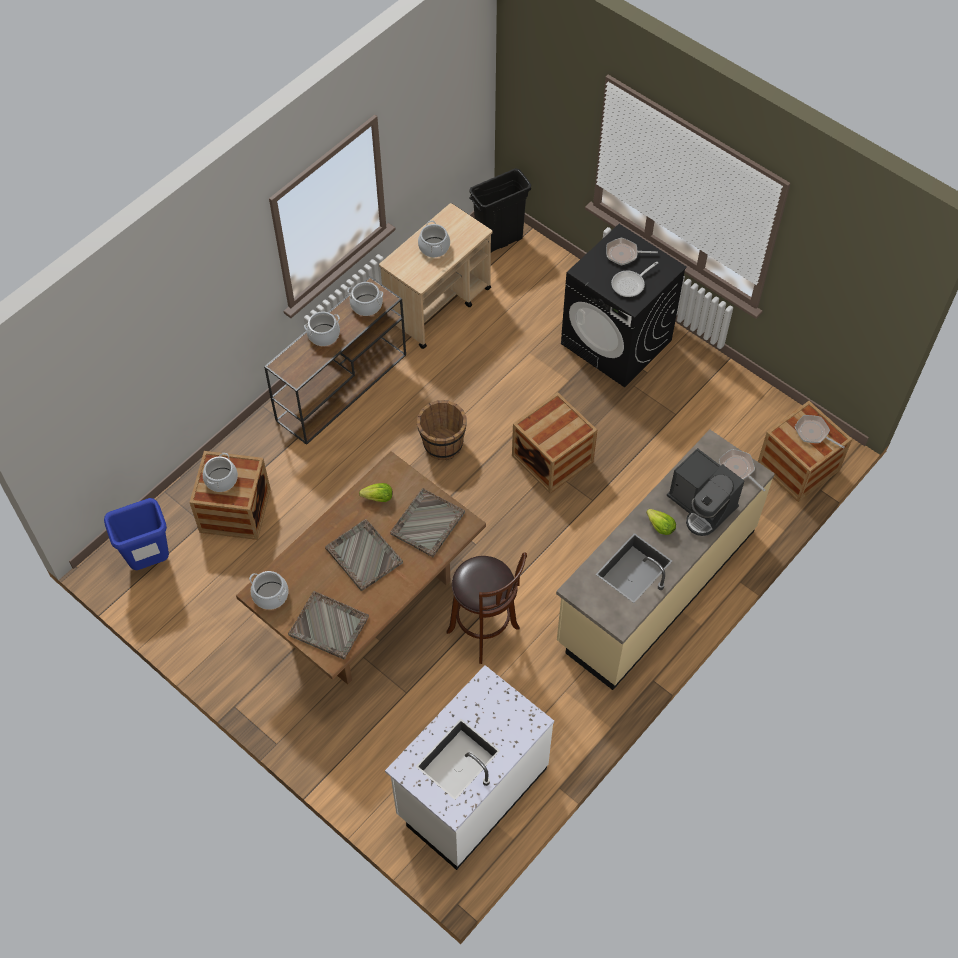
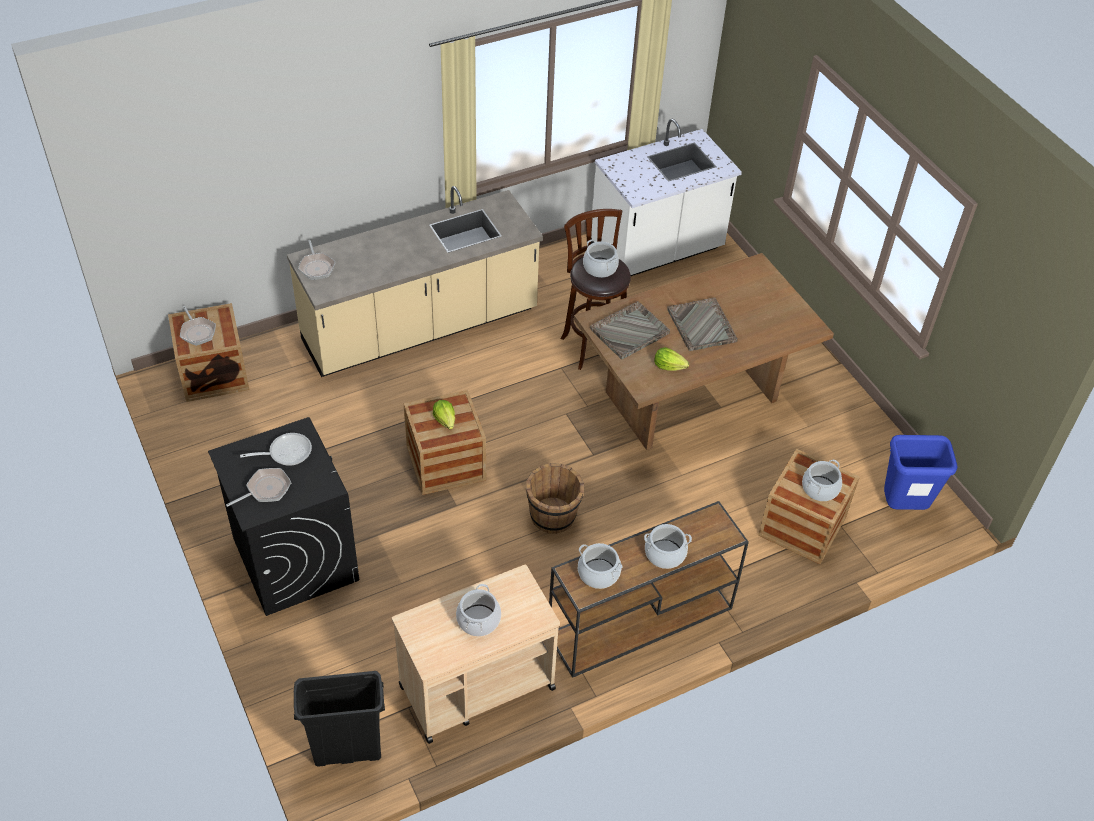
camera: 160 degrees left, 10 degrees down
cooking pot [249,571,289,610] -> cooking pot moved to [583,240,619,278]
grey tray [288,591,369,659] -> none
frying pan [606,238,658,266] -> frying pan turned 60 degrees counterclockwise [226,468,292,507]
lettuce [646,509,676,535] -> lettuce moved to [433,400,455,430]
coffee machine [667,448,744,536] -> none

